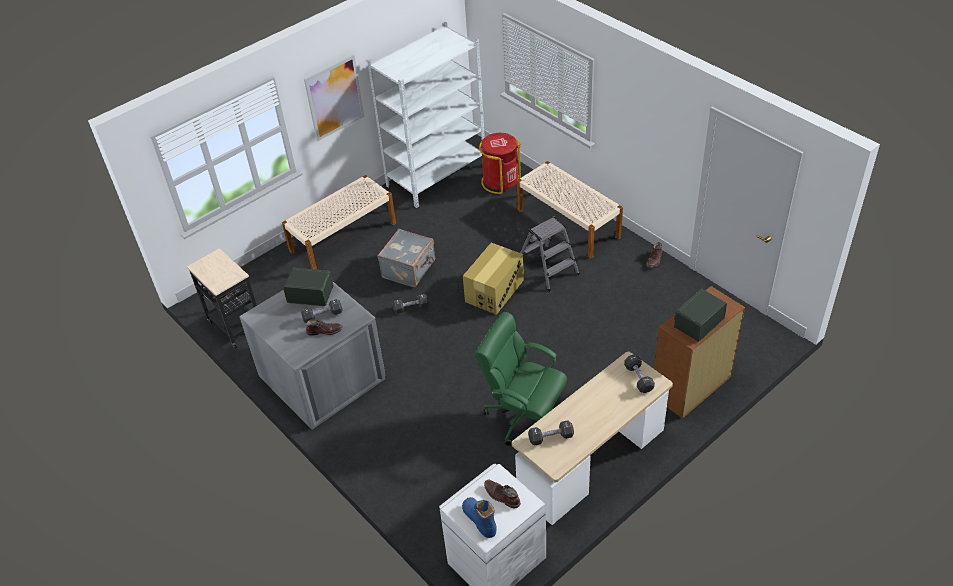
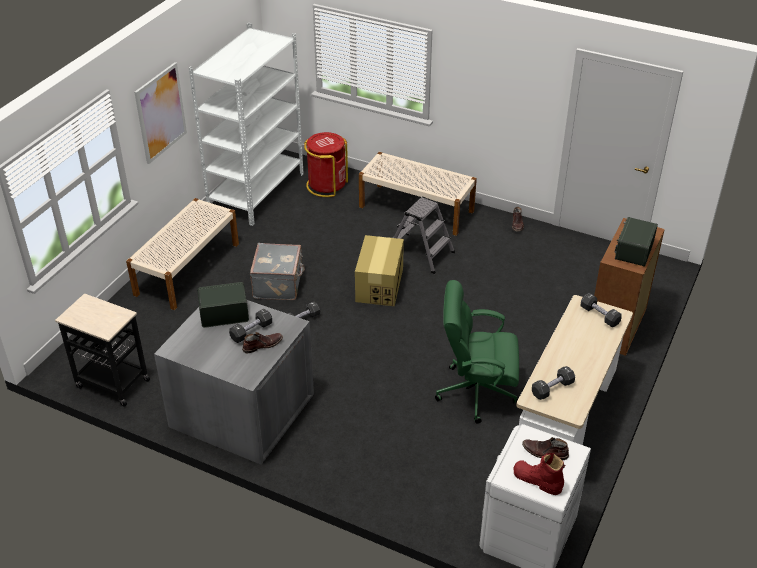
camera: 25 degrees left, 5 degrees down
blue boot [462,497,497,538] -> red boot [514,453,565,495]

